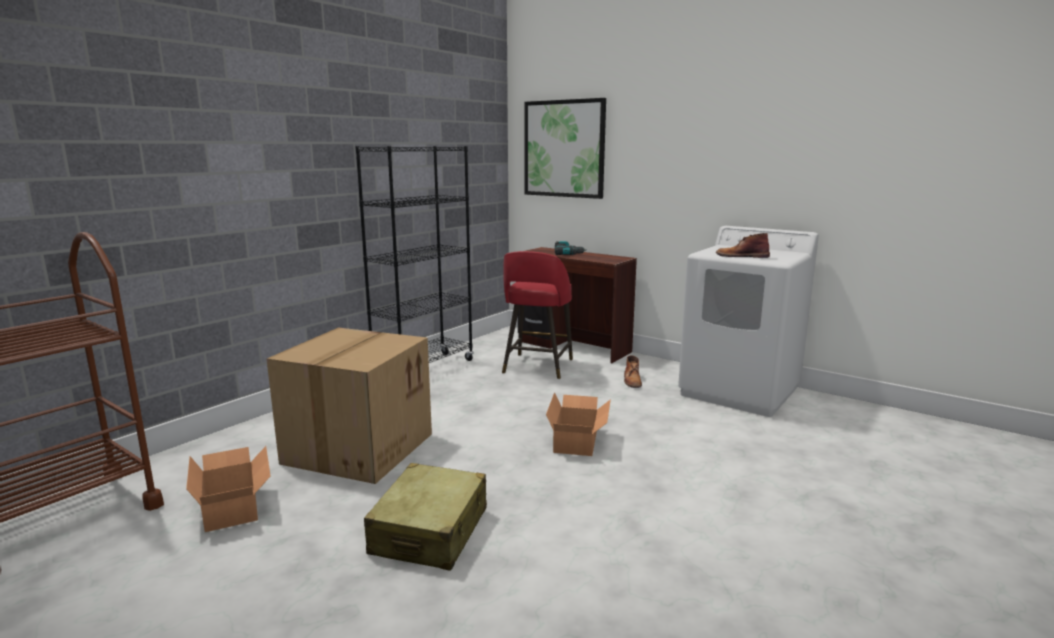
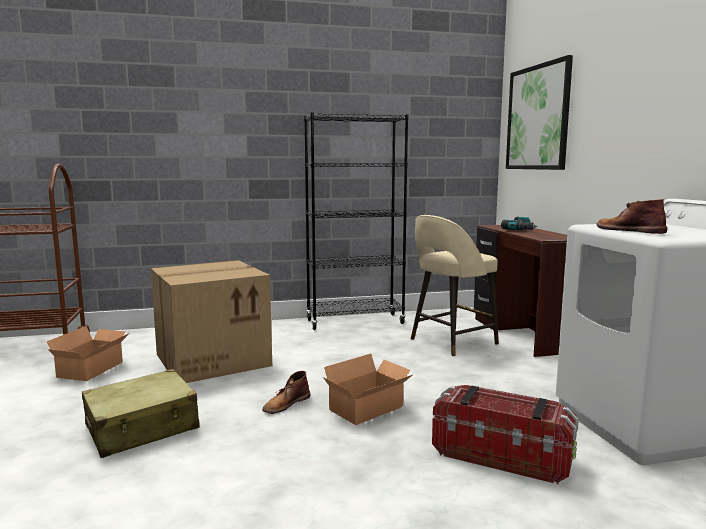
camera: 40 degrees right, 5 degrees down
red stool [502,251,573,379] -> beige stool [411,215,499,356]
brown boot [624,355,642,388] -> brown boot moved to [262,371,310,414]
none -> storage box [432,385,579,484]

